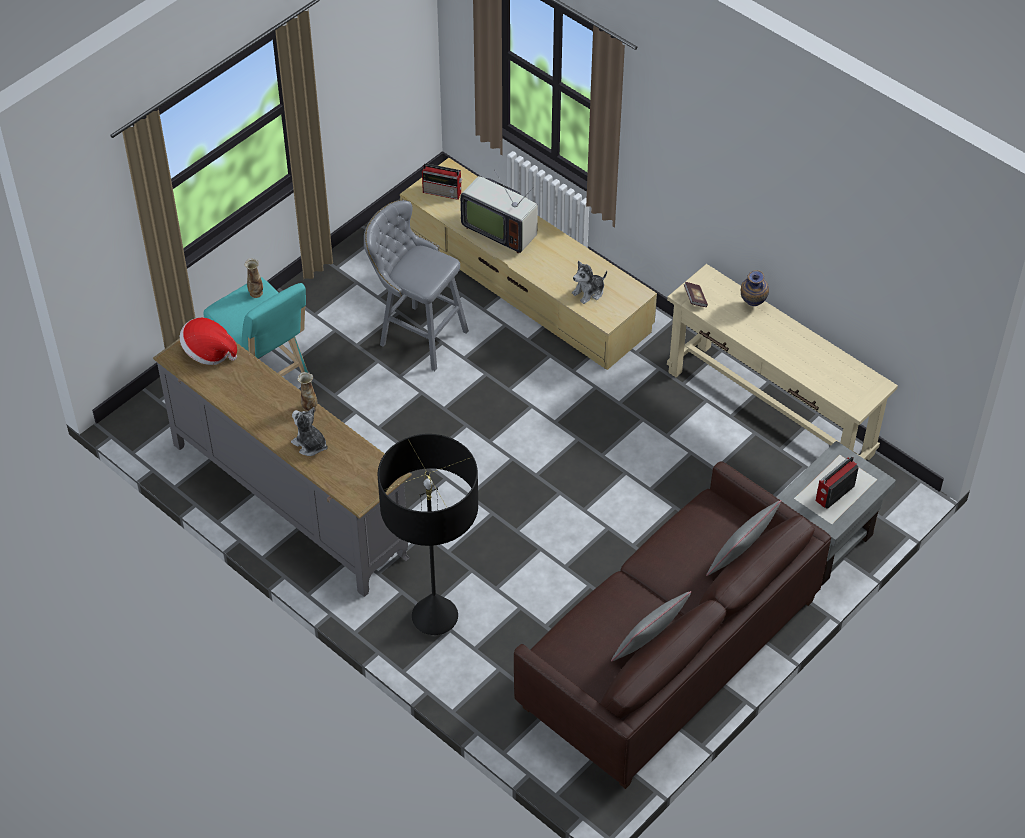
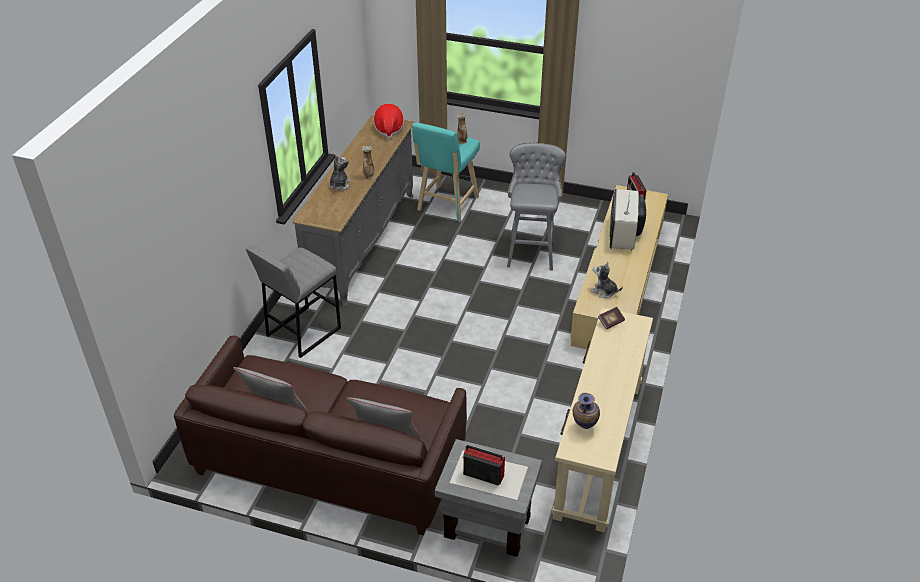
camera: 65 degrees right, 10 degrees down
black floor lamp [378,434,478,635] -> grey stool [246,246,341,358]
vase [741,270,769,306] -> vase moved to [572,393,600,429]

